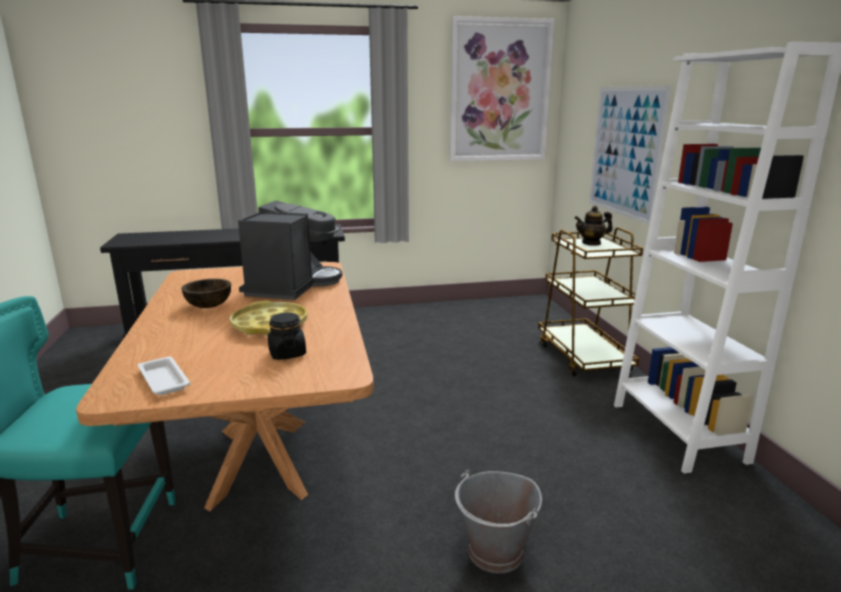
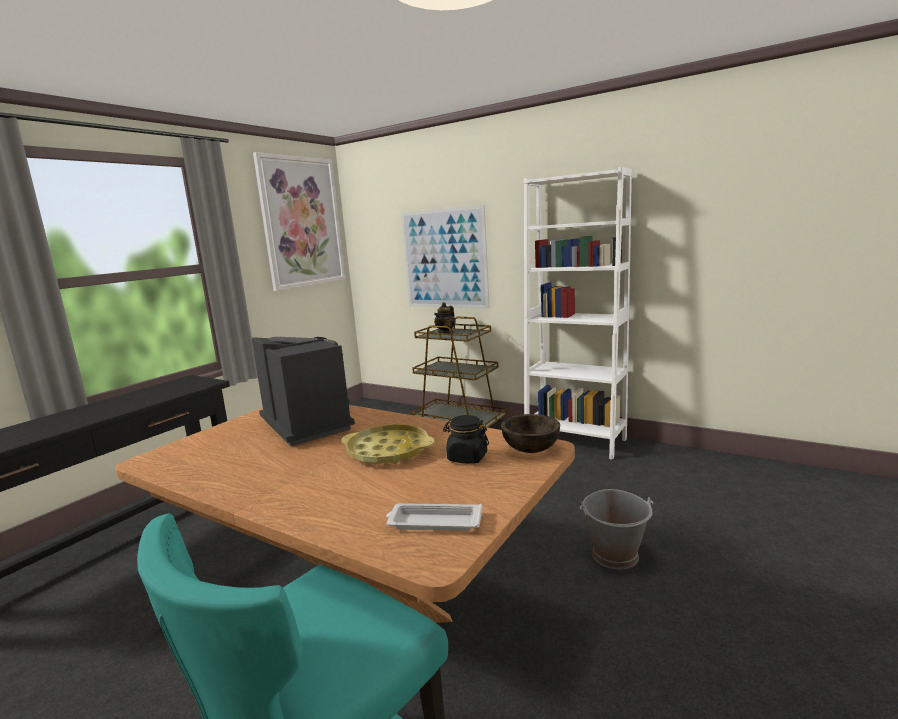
camera: 45 degrees left, 5 degrees down
brown bowl [181,279,231,308] -> brown bowl moved to [501,414,560,453]

